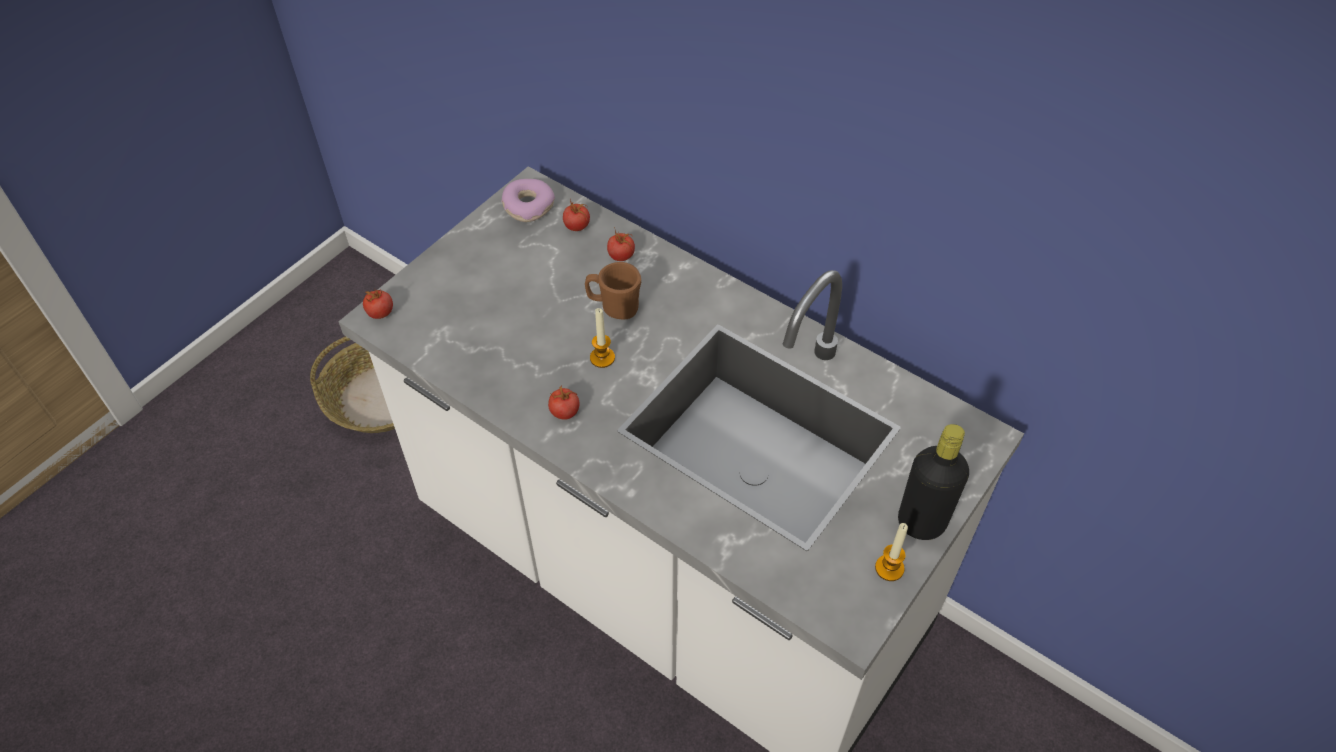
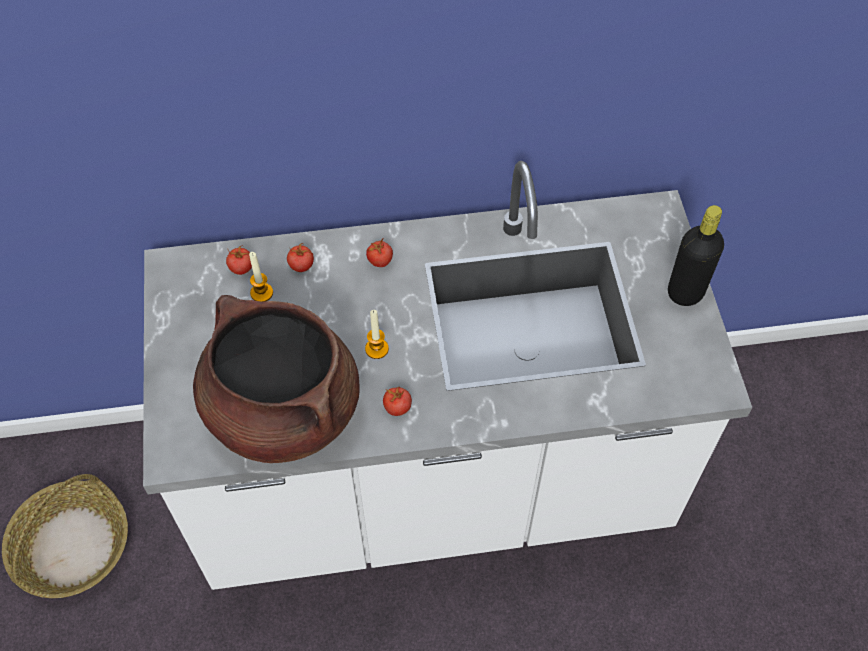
camera: 45 degrees left, 5 degrees up
tomato [363,290,393,319] -> tomato moved to [366,237,393,267]
donut [501,179,555,222] -> none
brown mug [585,262,641,320] -> none
candle [875,523,908,581] -> candle moved to [249,252,273,302]
none -> brown cooking pot [193,295,359,463]

